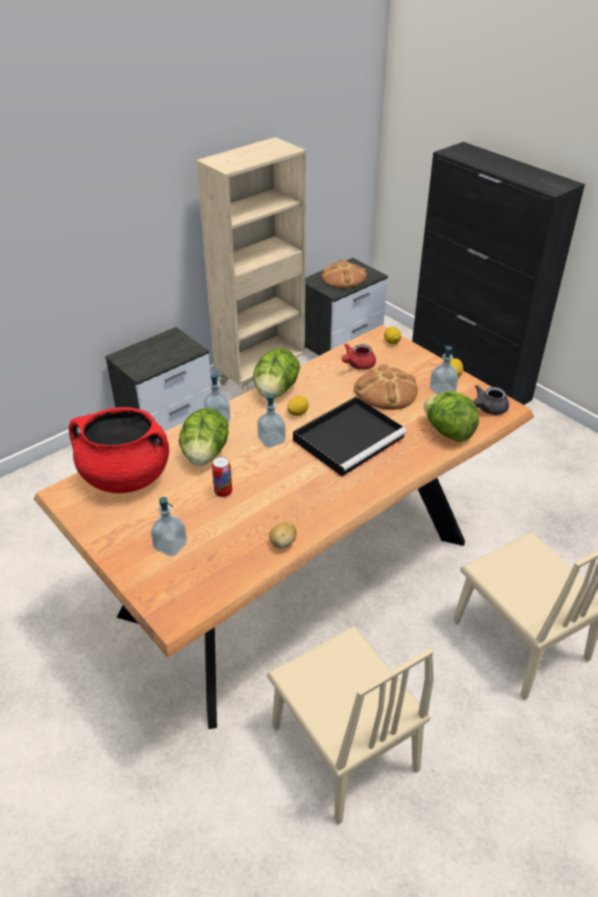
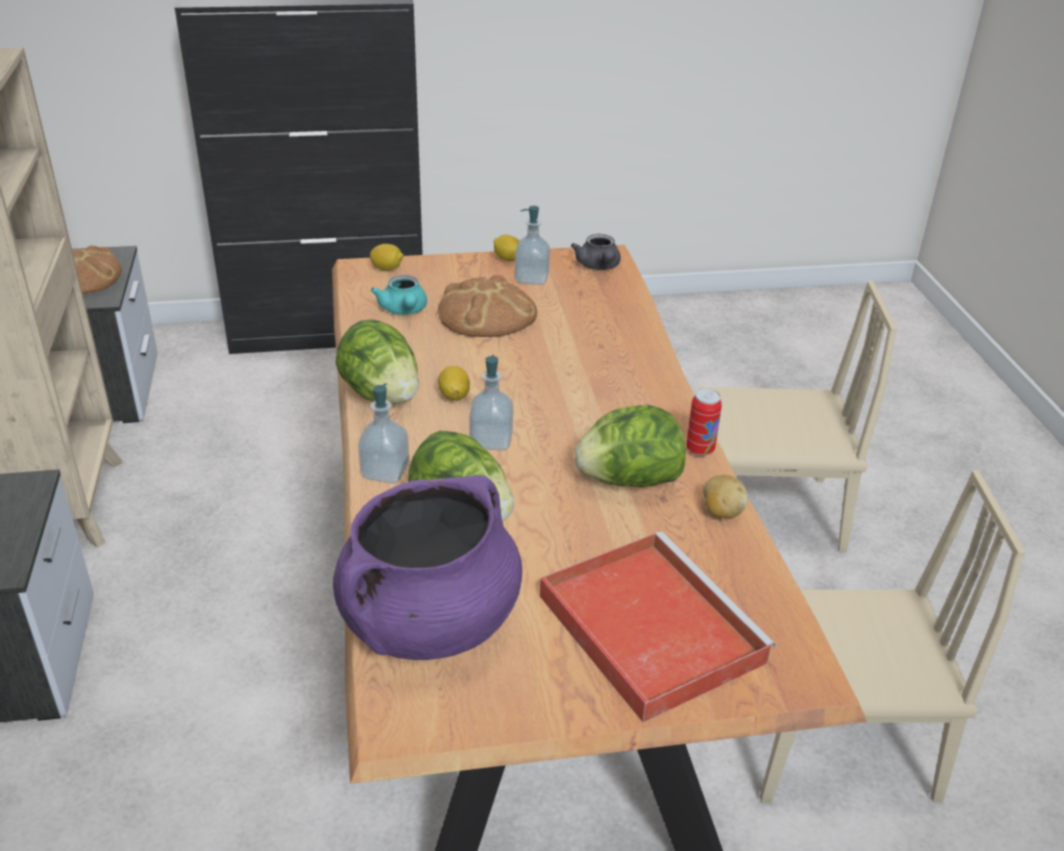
camera: 60 degrees left, 5 degrees down
red cooking pot [69,407,169,493] -> purple cooking pot [333,475,522,660]
soap dispenser [151,497,187,556] -> red tray [540,532,776,722]
can [212,457,232,497] -> can moved to [686,388,722,456]
black tray [293,397,407,477] -> none
red teapot [342,343,376,370] -> turquoise teapot [371,275,427,315]
lettuce [424,391,479,442] -> lettuce moved to [575,405,686,487]

